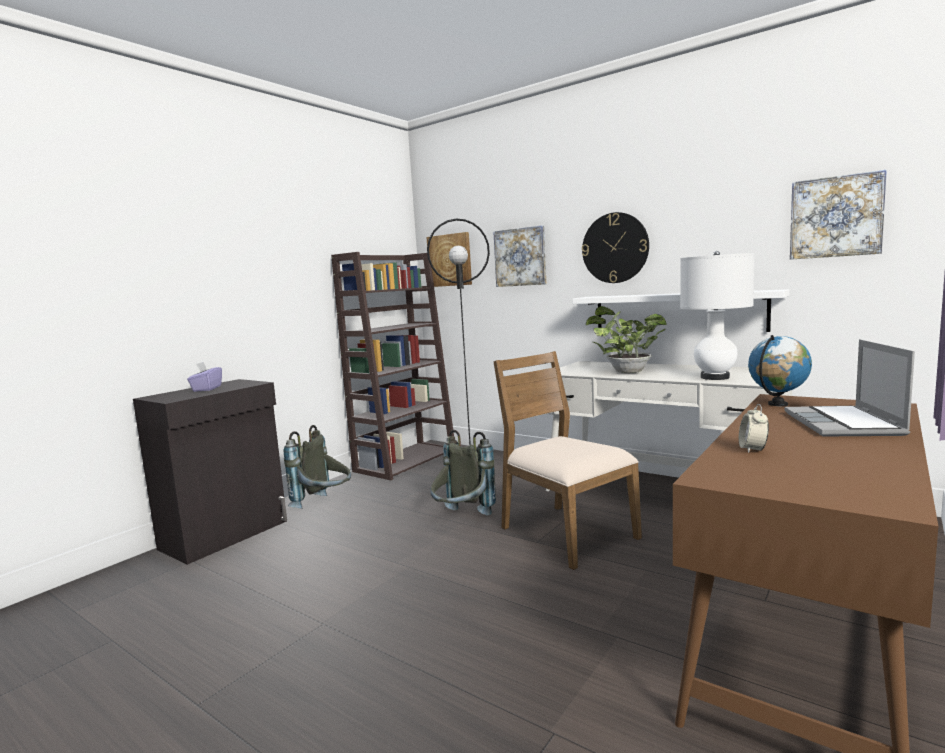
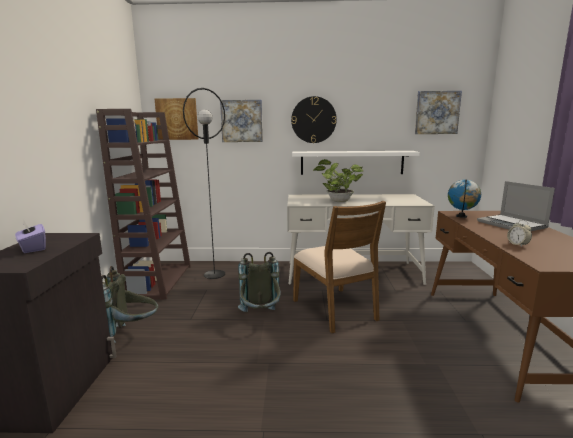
camera: 35 degrees left, 5 degrees up
brown chair [493,351,642,570] -> brown chair turned 135 degrees counterclockwise [293,201,386,333]
white table lamp [680,251,755,380] -> none

